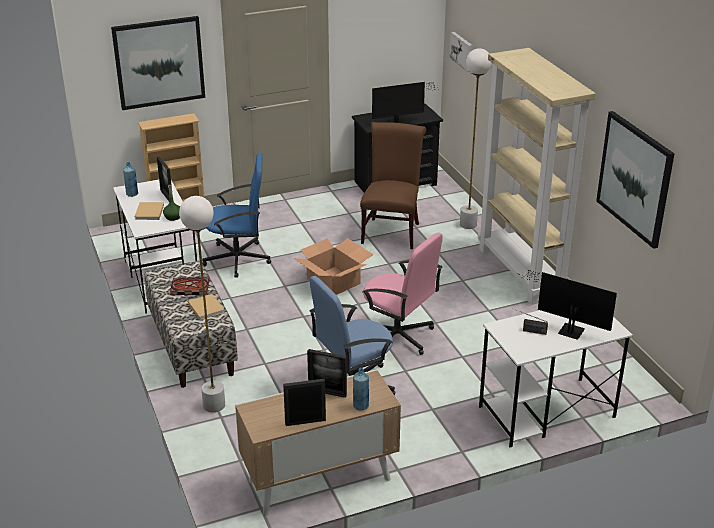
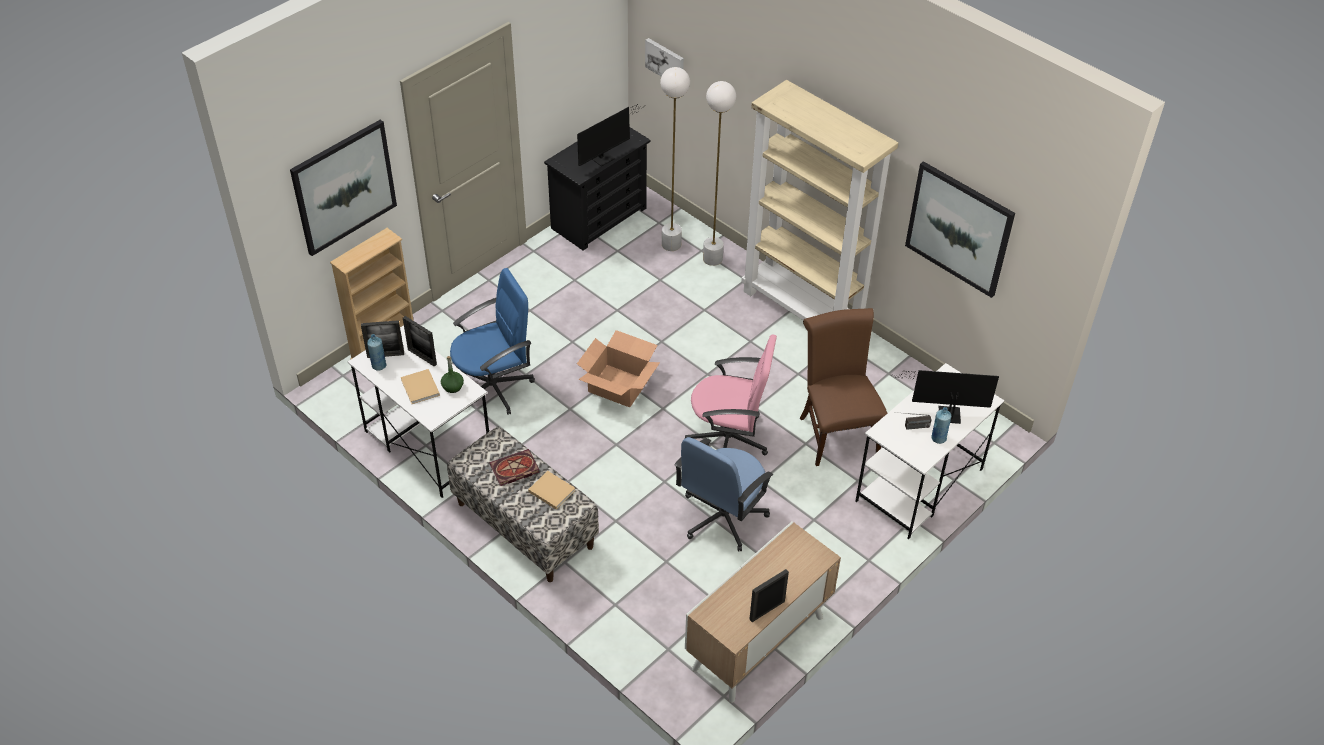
camera: 25 degrees left, 15 degrees up
white floor lamp [179,196,225,413] -> white floor lamp moved to [660,67,690,251]
picture frame [307,349,347,398] -> picture frame moved to [361,320,404,358]
blue bottle [353,368,369,411] -> blue bottle moved to [931,407,951,444]
brown chair [360,122,426,249] -> brown chair moved to [800,308,887,466]

